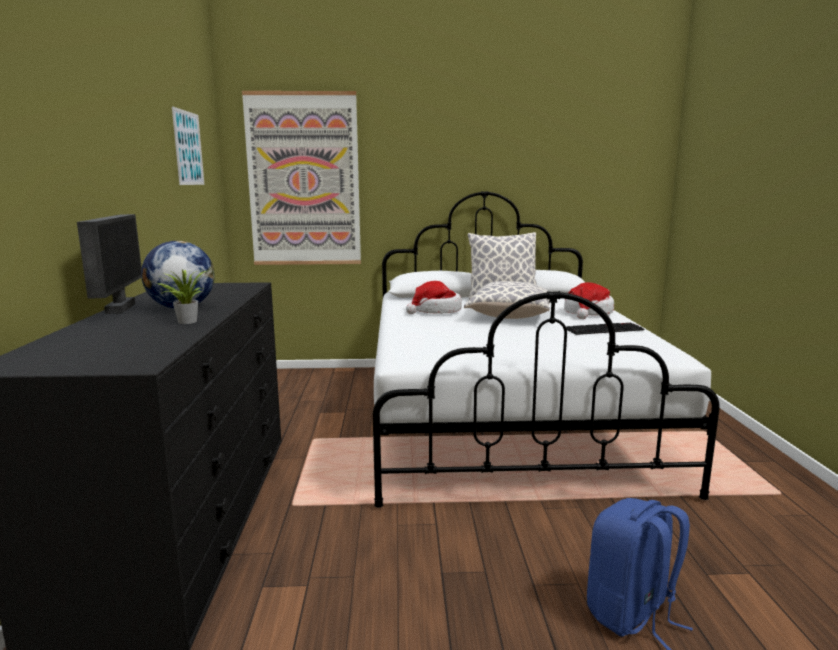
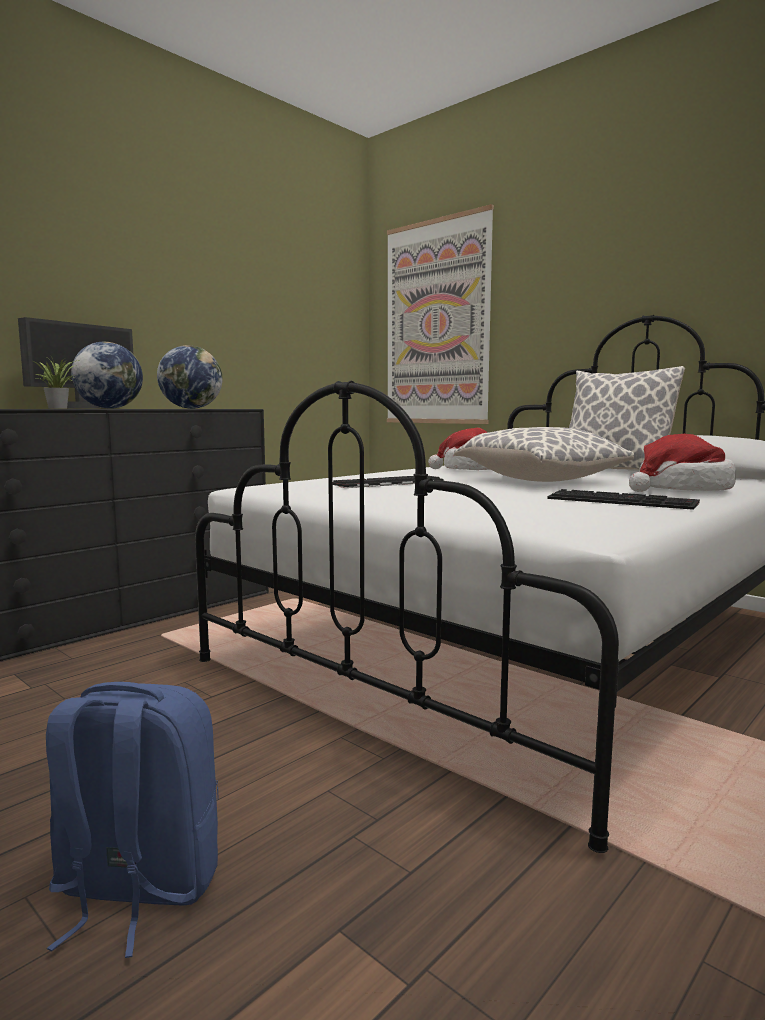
camera: 45 degrees right, 5 degrees down
picture [172,107,204,185] -> none
none -> globe [157,345,222,409]
none -> keyboard [333,476,444,488]

